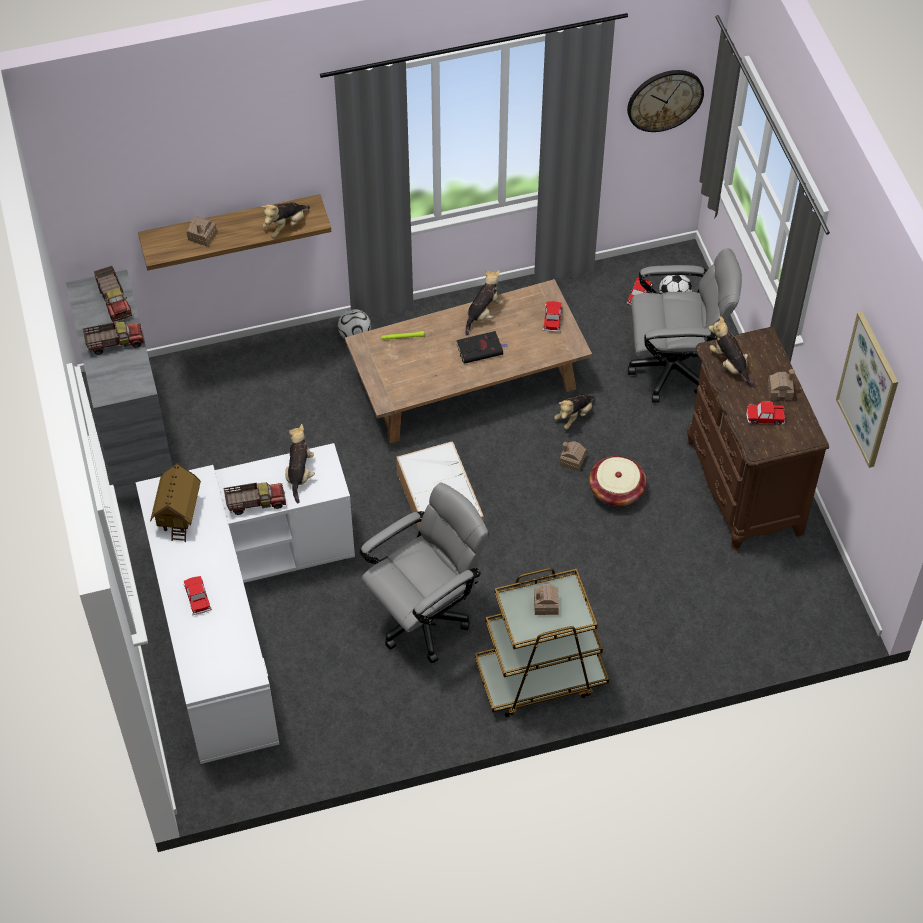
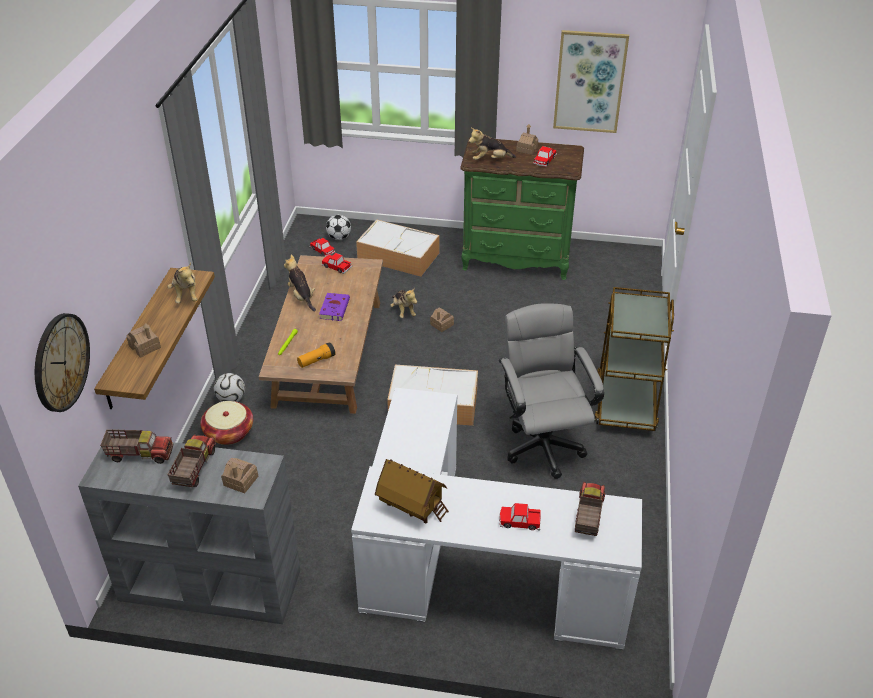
camera: 65 degrees left, 15 degrees down
toy truck [224,482,286,515] -> toy truck moved to [575,482,605,536]
plush toy [285,424,315,503] -> none
black book [457,331,508,364] -> purple book [319,293,350,321]
toy house [534,584,559,615] -> toy house moved to [221,458,258,493]
basket [589,456,646,506] -> basket moved to [200,401,253,445]
wall clock [627,70,704,132] -> wall clock moved to [35,313,90,412]
grey office chair [628,248,742,403] -> storage box [356,219,439,277]
brown dresser [687,326,829,551] -> green dresser [460,137,584,280]
none -> flashlight [297,342,335,368]

